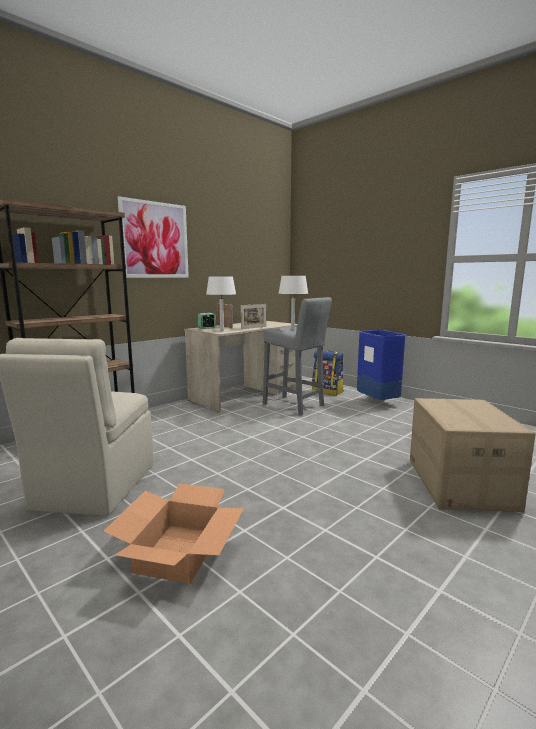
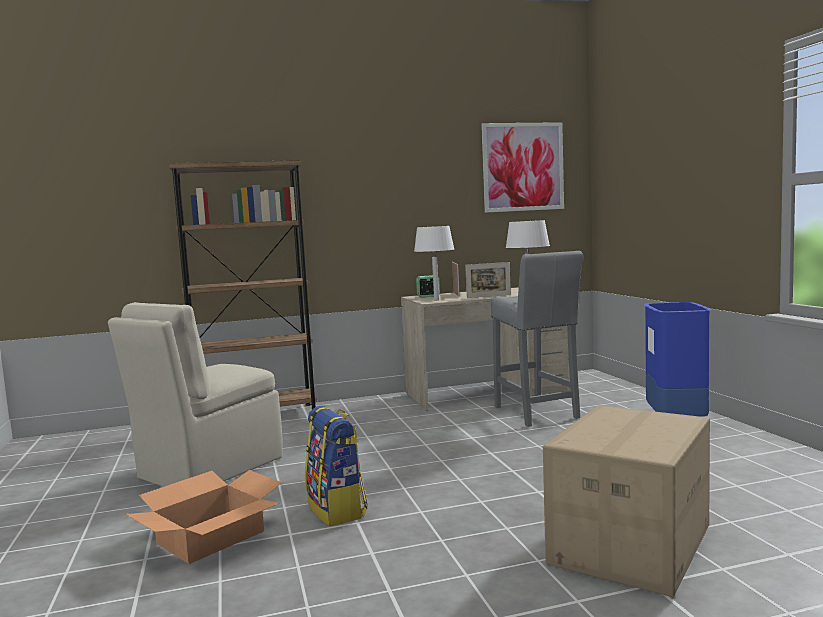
camera: 30 degrees right, 5 degrees down
picture [117,196,189,278] -> picture moved to [481,122,564,213]
backpack [312,350,344,396] -> backpack moved to [305,406,368,526]

